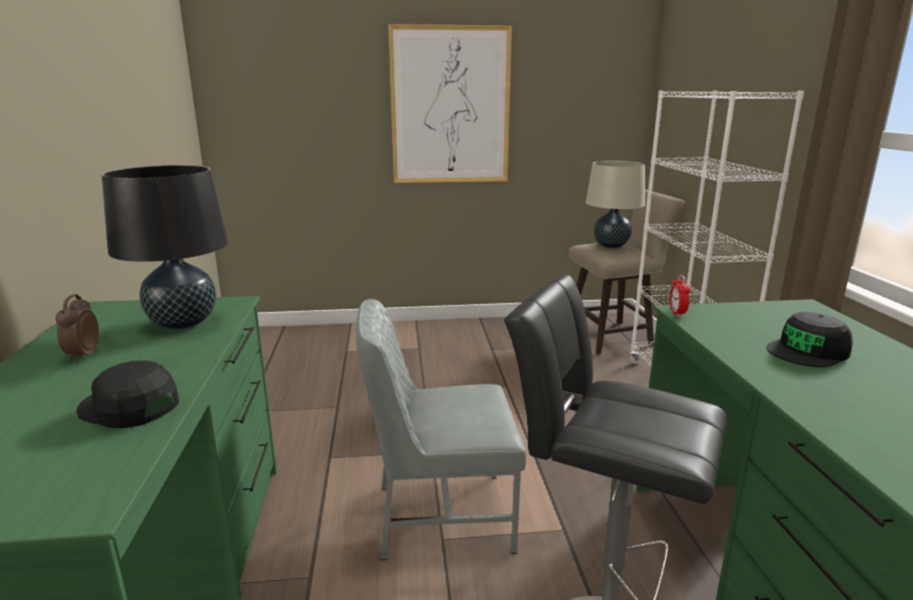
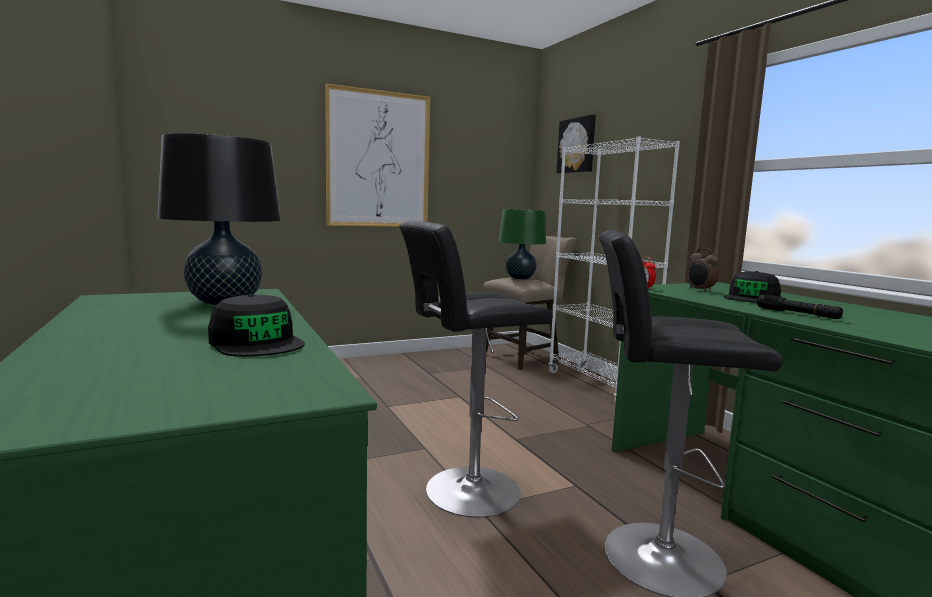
camera: 20 degrees left, 10 degrees down
alarm clock [55,294,99,362] -> alarm clock moved to [686,248,719,292]
black cap [77,360,179,428] -> black cap turned 135 degrees counterclockwise [208,294,305,357]
grey chair [356,299,527,560] -> black stool [399,221,553,518]
beige table lamp [586,161,645,248] -> green table lamp [498,209,546,279]
none -> picture [556,114,596,173]
none -> black flashlight [757,294,843,319]

